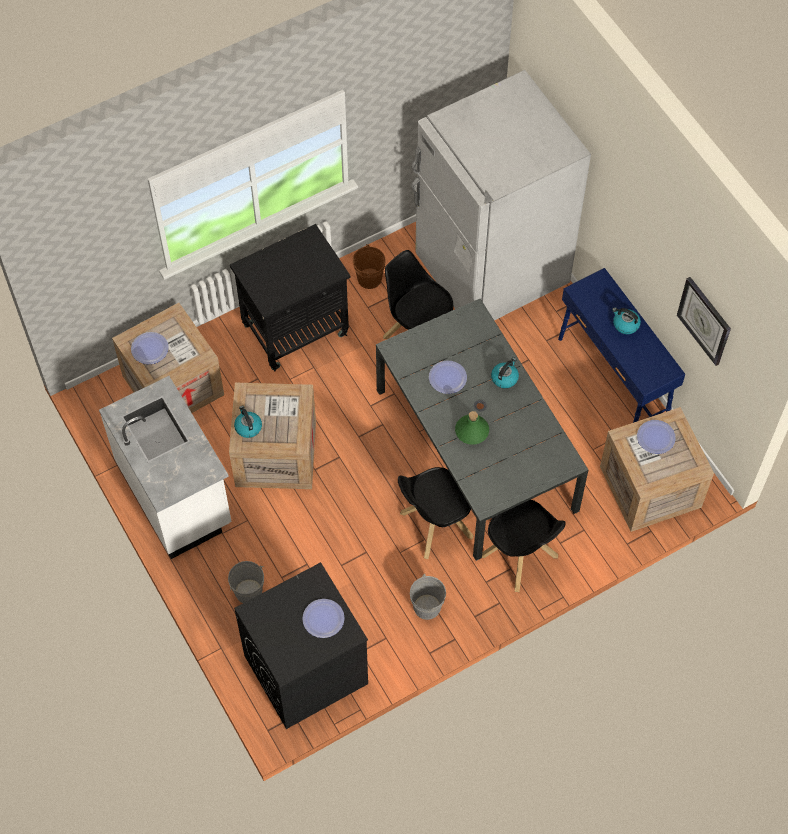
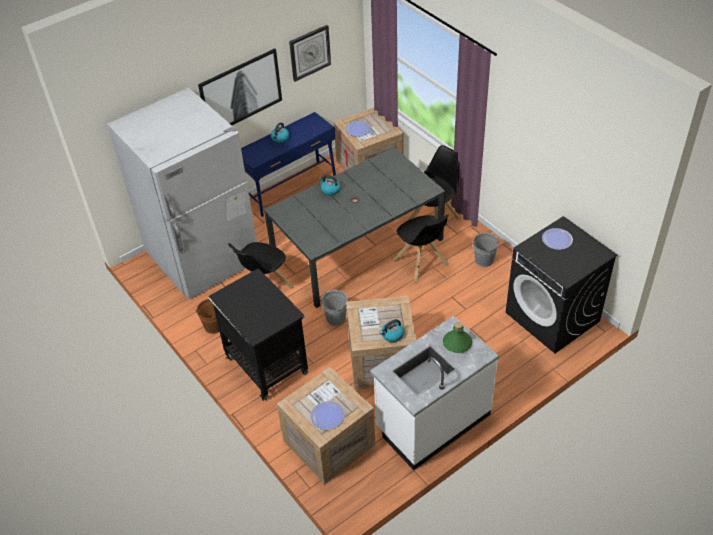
camera: 95 degrees left, 15 degrees down
grey bucket [228,561,264,603] -> grey bucket moved to [321,290,348,326]
plate [429,360,467,394] -> none
green bottle [455,411,489,445] -> green bottle moved to [443,322,472,353]
none -> picture [198,48,282,125]

